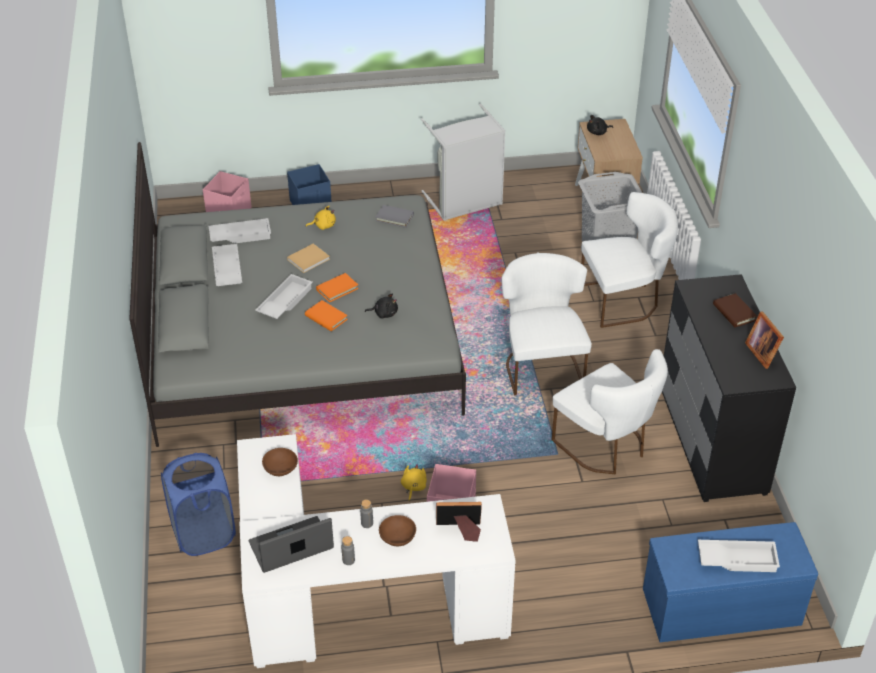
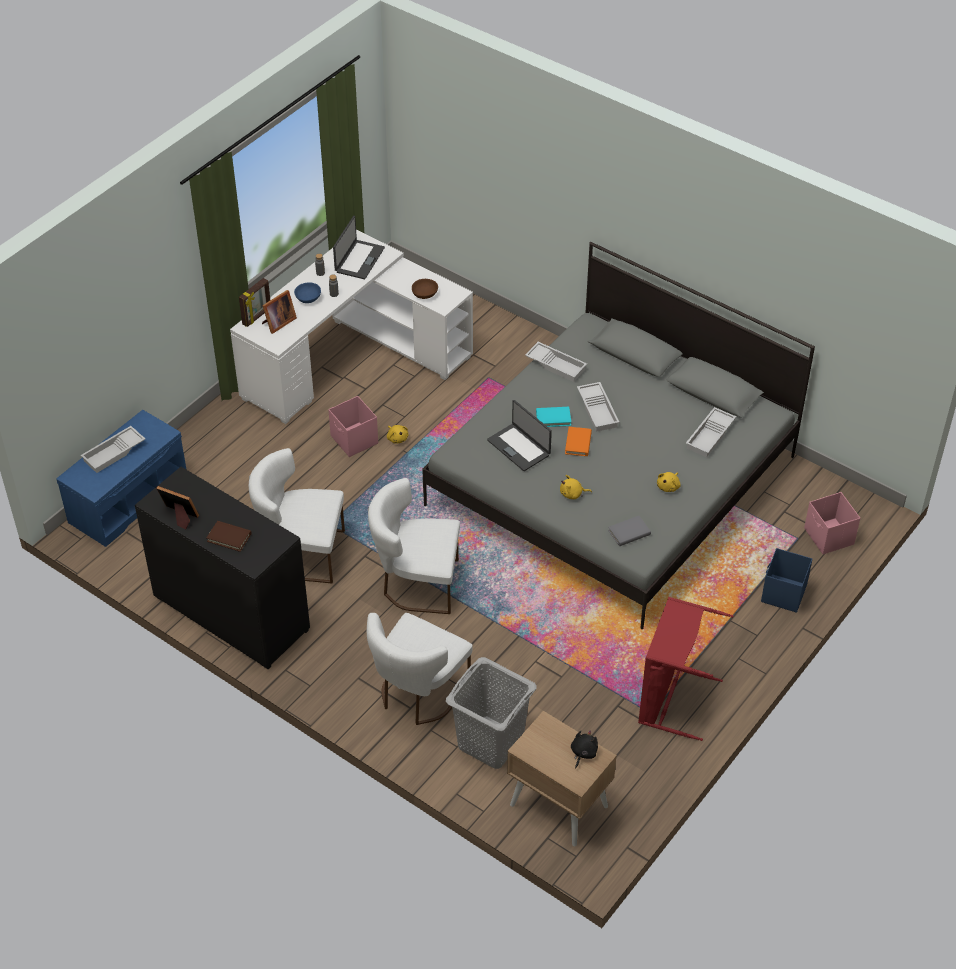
camera: 135 degrees right, 5 degrees up
blue laundry basket [161,453,236,556] -> none
white tray [212,244,242,286] -> white tray moved to [525,342,587,382]
beige book [287,243,330,273] -> none
orange book [305,300,348,331] -> turquoise book [536,407,571,427]
black plush toy [365,293,398,319] -> laptop [487,400,552,471]
brown bowl [379,515,416,546] -> blue bowl [294,283,321,303]
grey laundry basket [421,103,506,221] -> red laundry basket [638,597,734,741]
white chair [501,253,592,395] -> white chair turned 150 degrees clockwise [368,478,460,614]
none -> picture frame [239,278,270,327]
none -> yellow plush toy [560,475,592,499]

